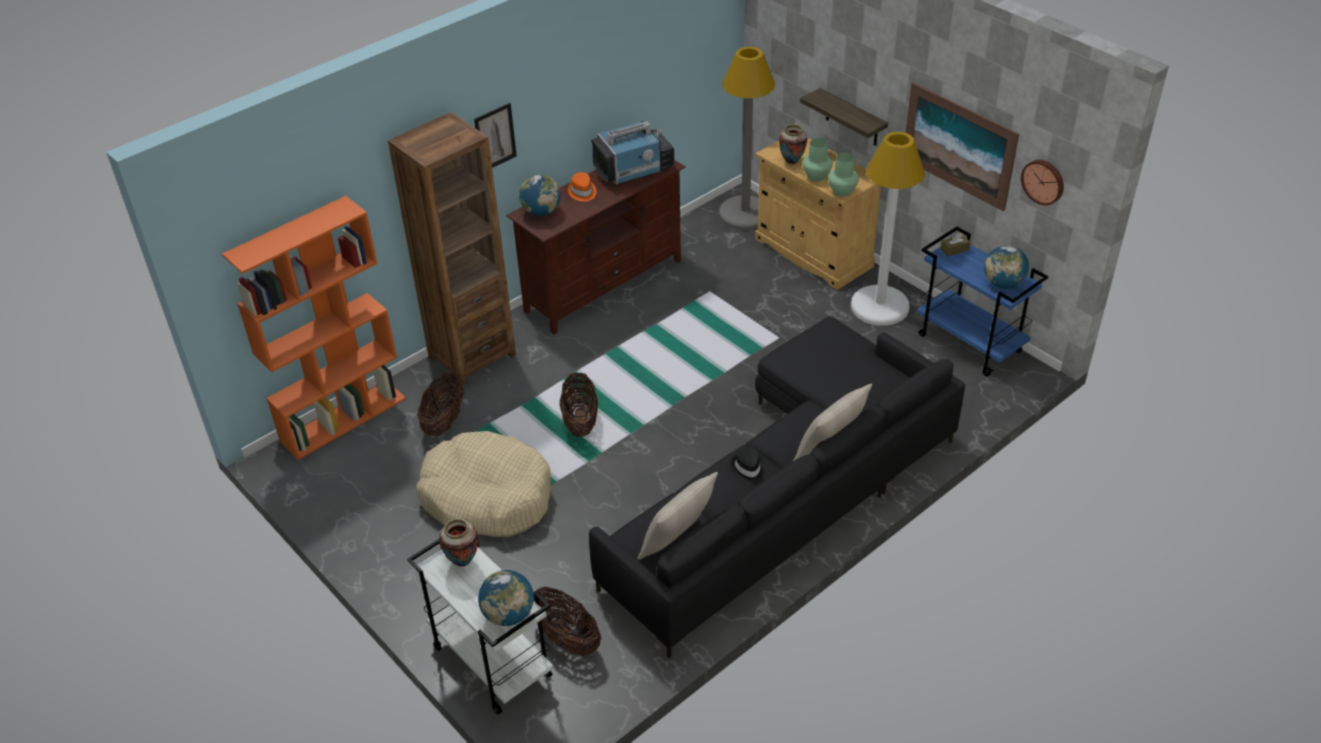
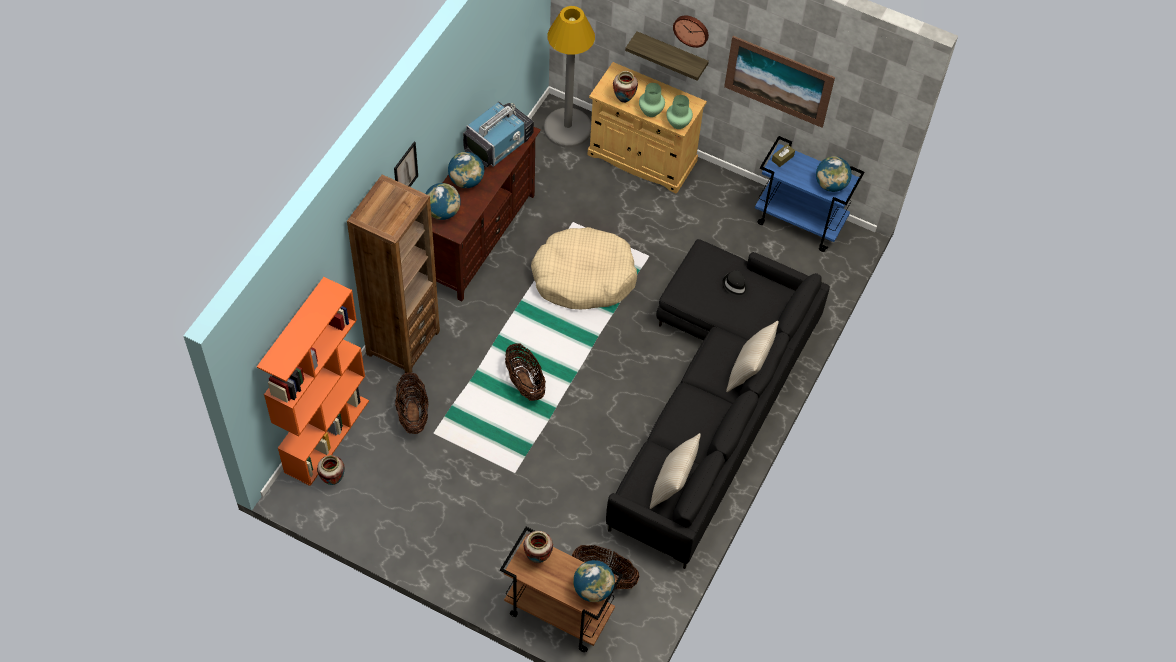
camera: 25 degrees left, 15 degrees up
white cart [407,539,553,715] -> brown cart [500,527,623,652]
beige dog bed [416,431,551,537] -> beige dog bed moved to [531,227,637,309]
orange hat [568,172,597,202] -> globe [448,152,484,188]
black hat [731,446,765,483] -> black hat moved to [722,270,748,298]
white floor lamp [851,132,925,326] -> none
wall clock [1021,160,1064,205] -> wall clock moved to [673,16,709,48]
none -> vase [317,455,345,485]

